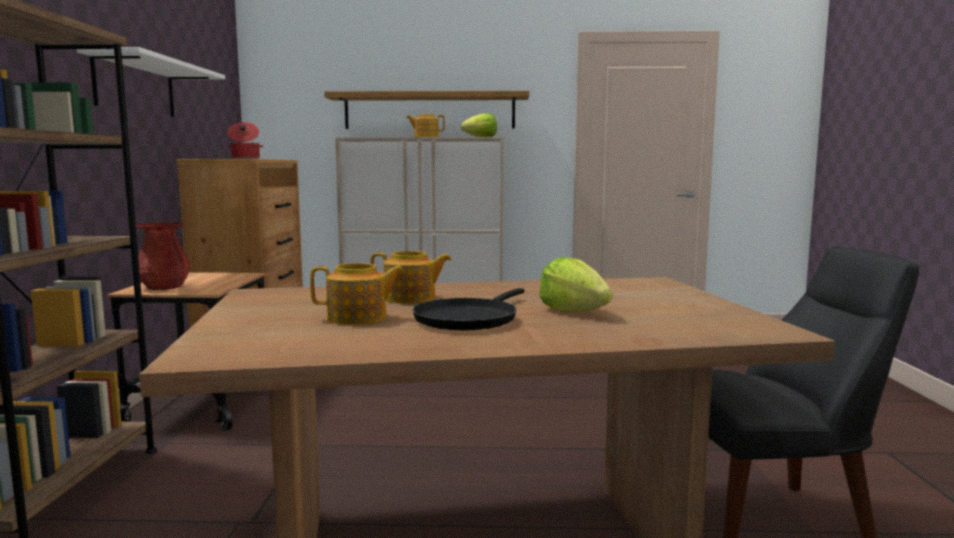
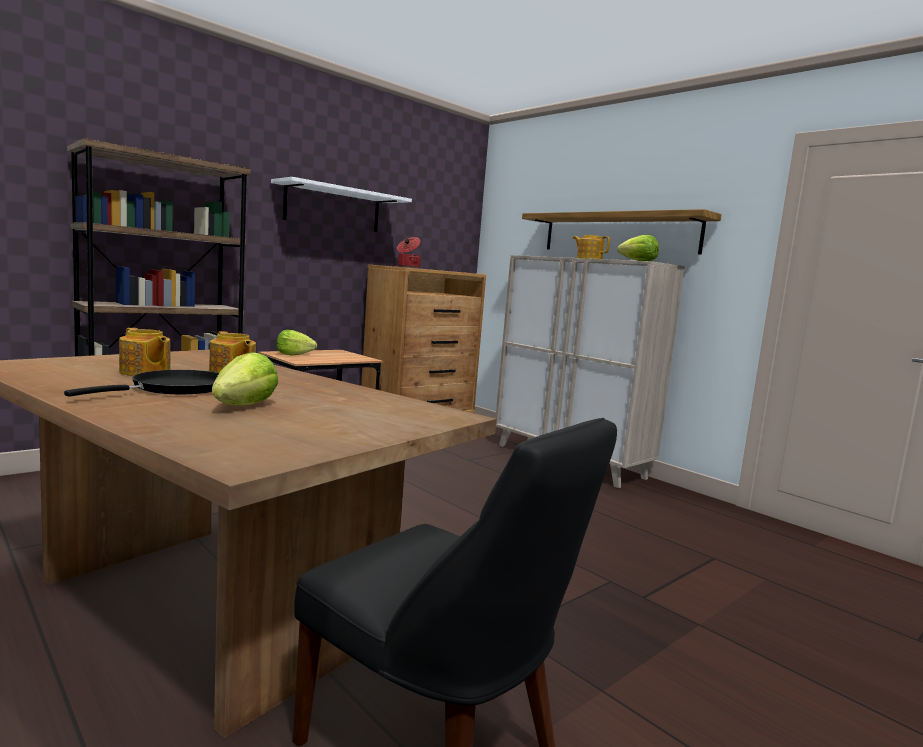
camera: 45 degrees right, 0 degrees up
red vase [136,223,190,290] -> lettuce [276,330,317,356]
black frying pan [412,288,525,330] -> black frying pan turned 135 degrees clockwise [64,370,219,397]

